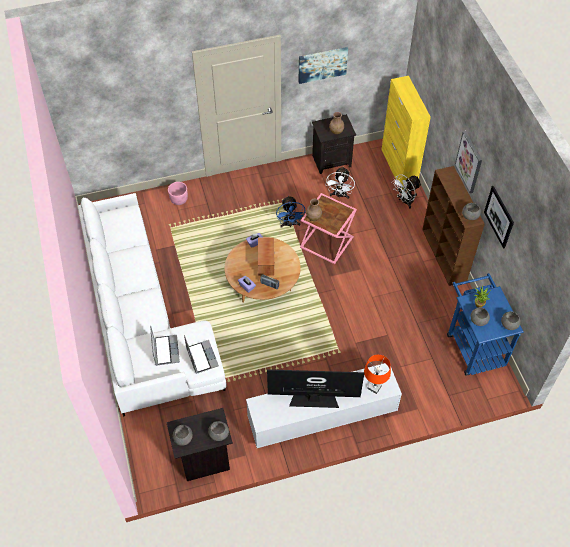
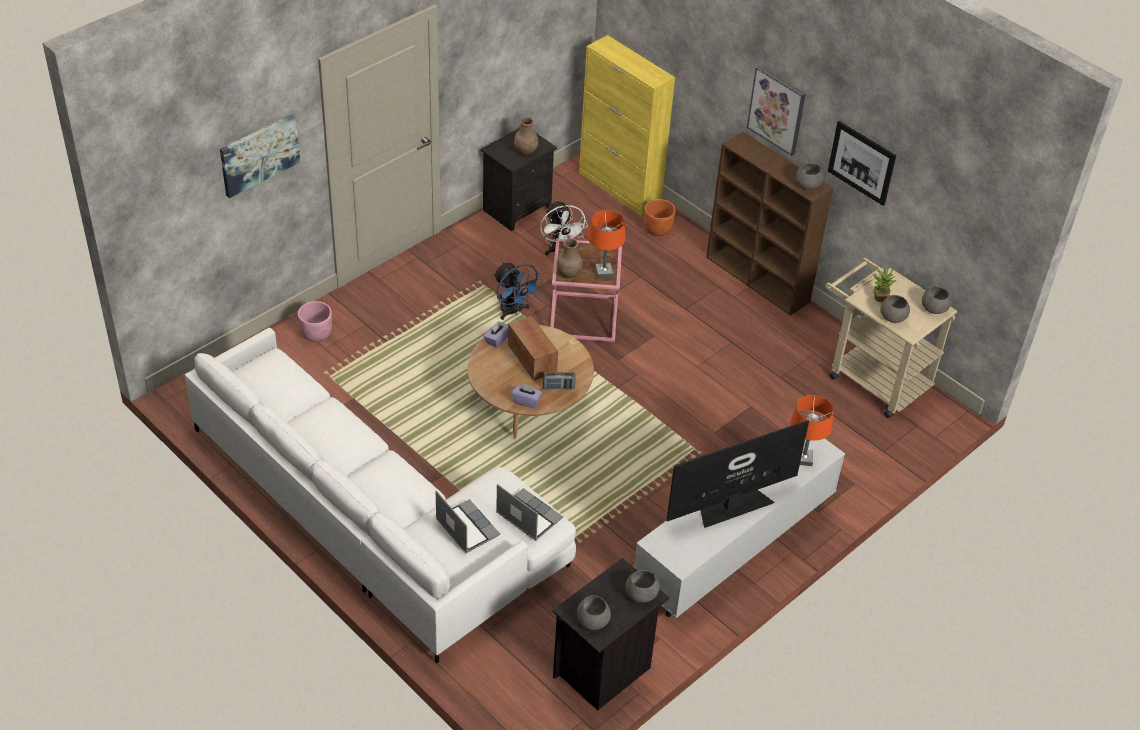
camera: 30 degrees left, 10 degrees down
picture [299,47,348,84] -> picture moved to [220,114,300,198]
white fan [392,174,422,209] -> orange planter [644,199,676,236]
blue cart [447,273,524,376] -> beige cart [825,258,957,418]
none -> orange table lamp [588,210,626,278]

